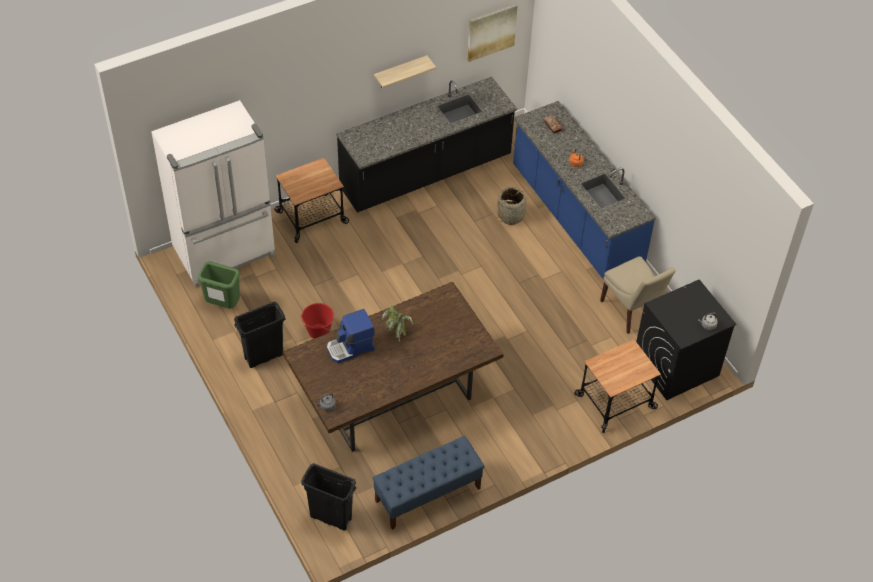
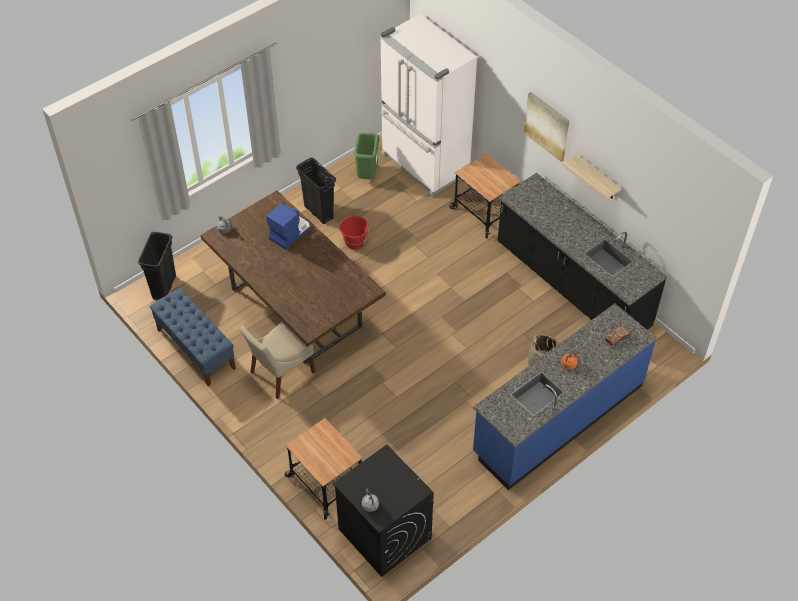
camera: 80 degrees right, 0 degrees up
coffee machine [327,309,375,363] -> coffee machine turned 75 degrees clockwise [266,204,310,250]
potted plant [382,306,413,341] -> none
picture [467,4,518,62] -> picture moved to [524,92,569,162]
beige chair [600,256,676,334] -> beige chair moved to [240,321,315,399]

